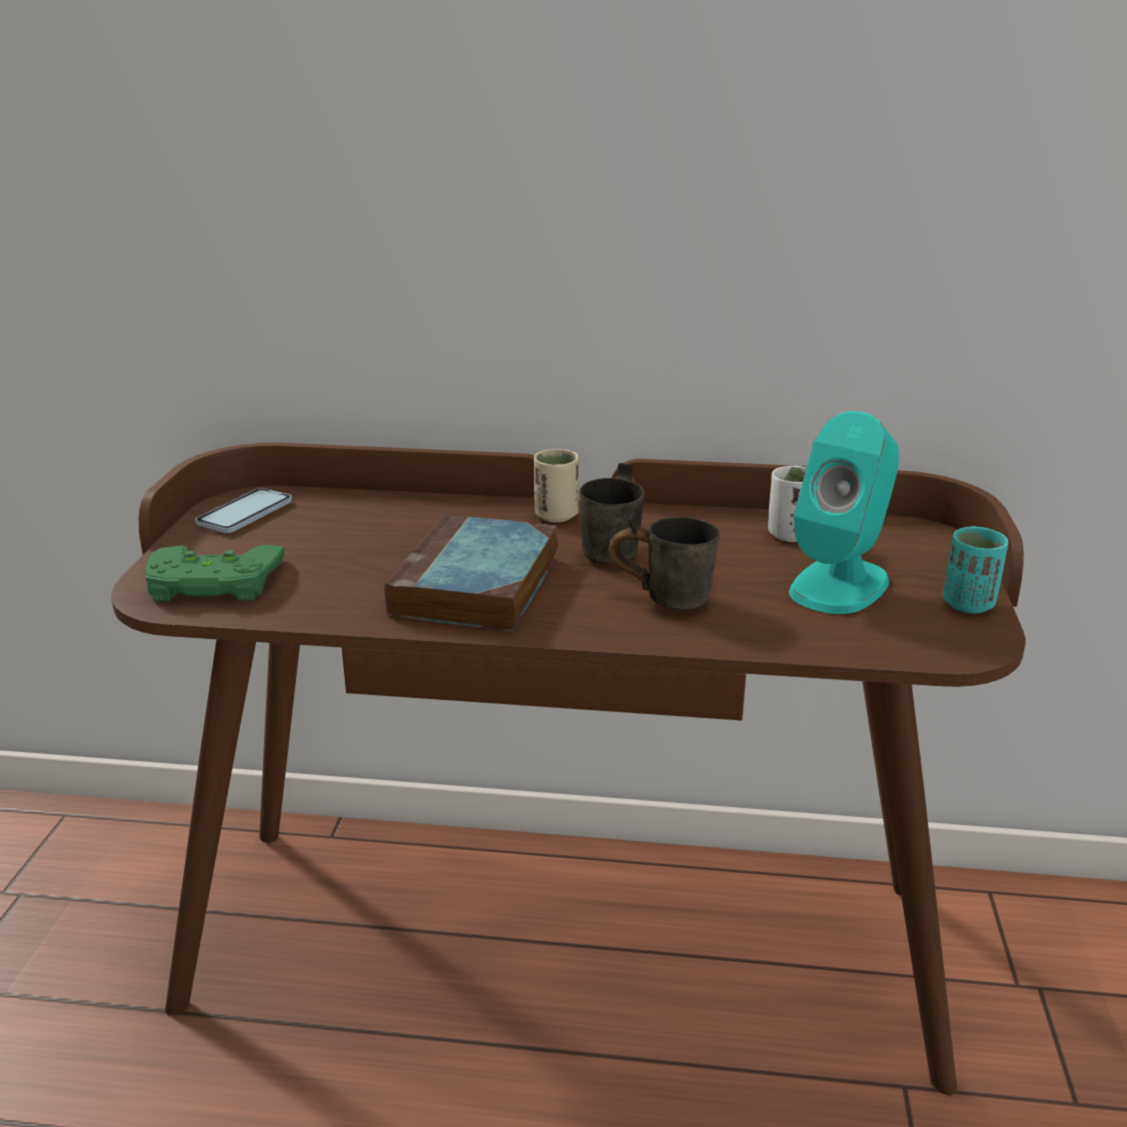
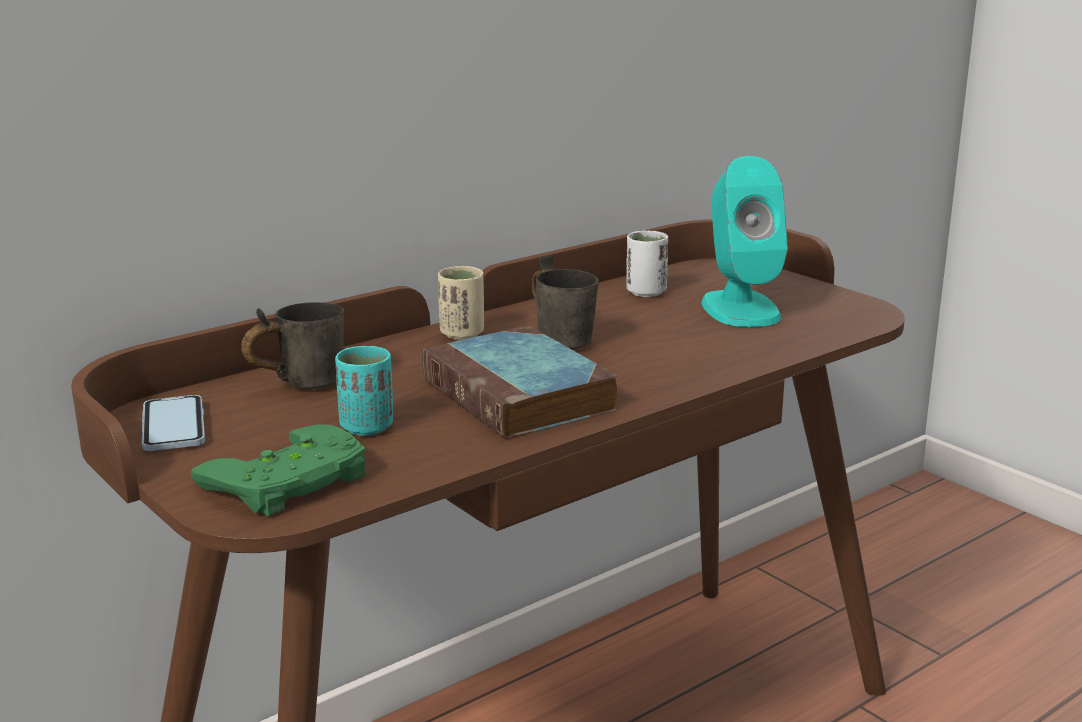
camera: 45 degrees left, 5 degrees down
grey mug [609,512,720,610] -> grey mug moved to [241,302,344,389]
turquoise cup [943,526,1008,613] -> turquoise cup moved to [335,346,393,436]

